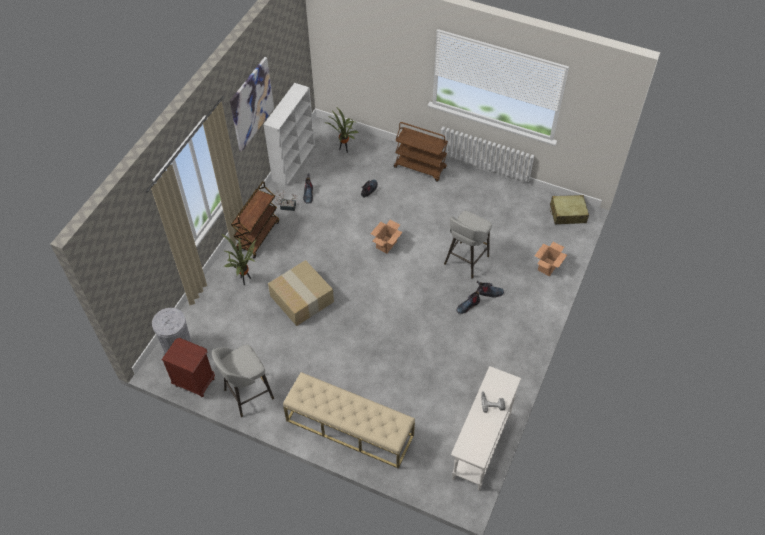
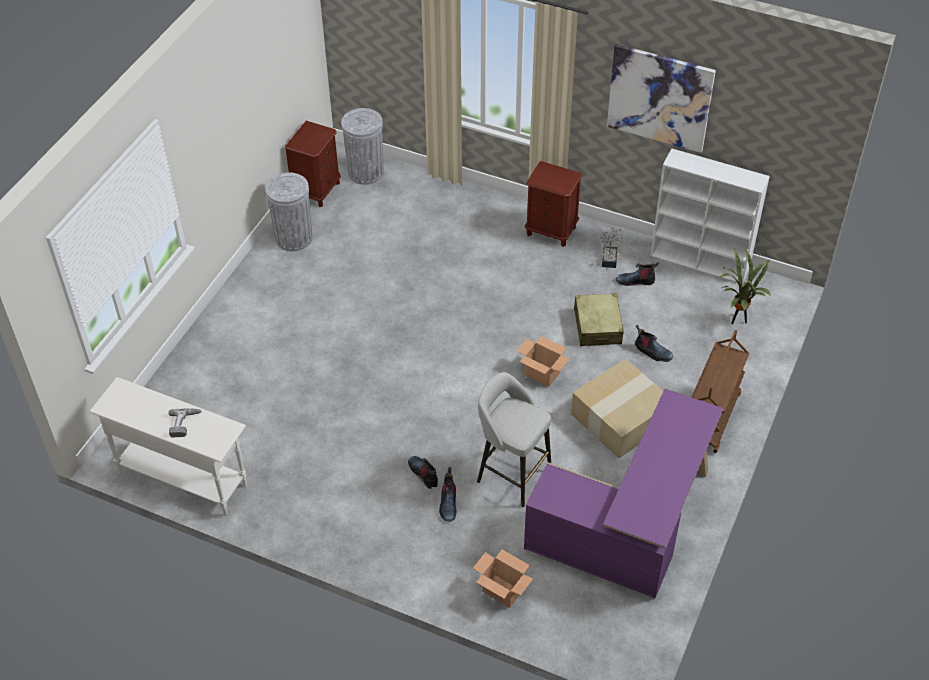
camera: 90 degrees right, 5 degrees down
grey stool [212,344,274,417] -> grey trash can [265,172,313,251]
potted plant [222,234,256,285] -> none
brown cart [231,181,279,259] -> brown nightstand [525,161,583,247]
cardboard box [268,260,334,326] -> cardboard box moved to [571,358,663,458]
beige bench [283,372,415,469] -> none
beige suitcase [550,195,589,224] -> beige suitcase moved to [574,293,624,346]
none -> purple desk [524,389,724,598]

